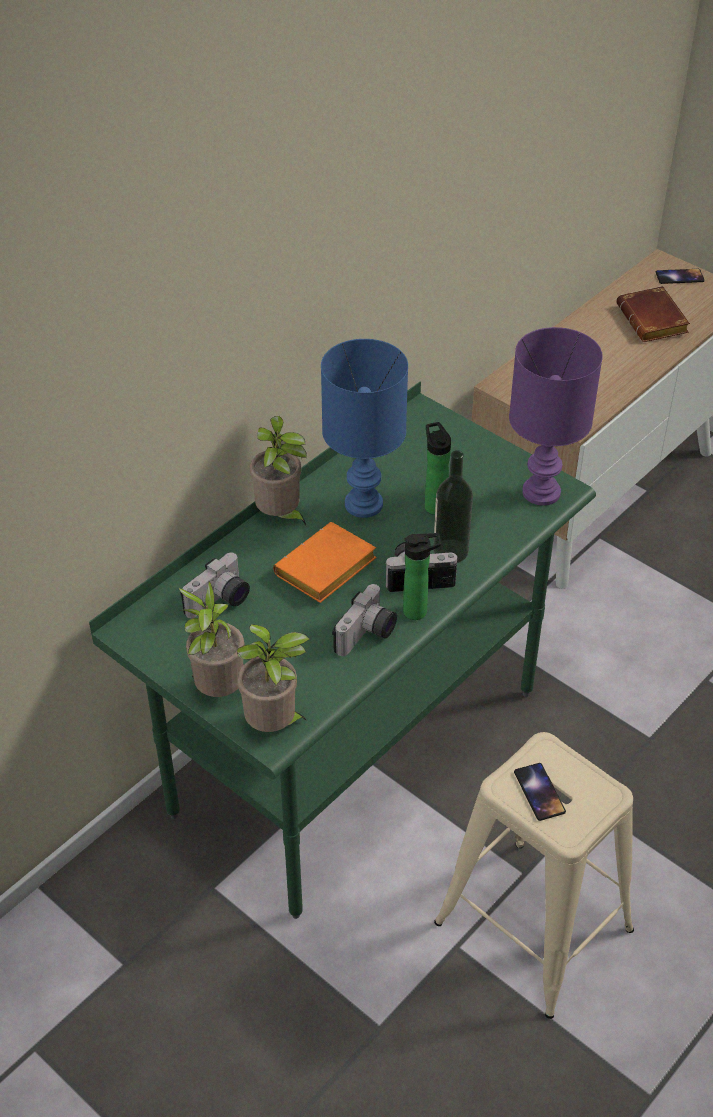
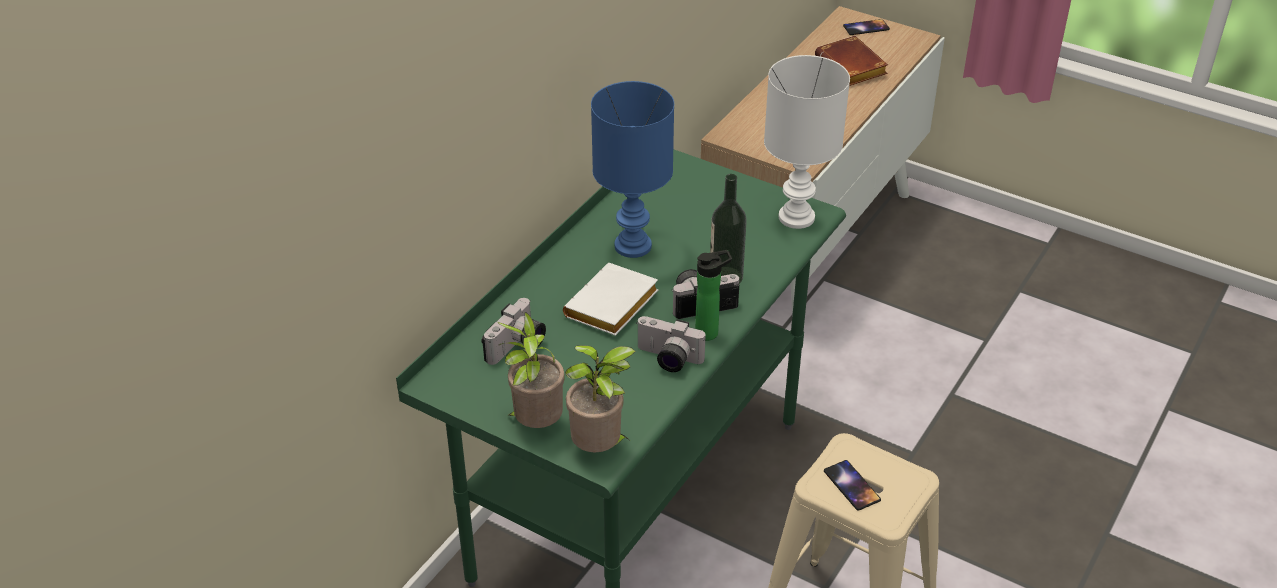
camera: 10 degrees left, 5 degrees down
potted plant [250,416,307,525] -> none
orange book [273,522,377,603] -> white book [563,263,658,336]
camera [332,584,397,656] -> camera turned 90 degrees clockwise [636,316,706,372]
bottle [425,422,451,515] -> none
purple table lamp [509,327,603,505] -> white table lamp [764,55,850,229]

